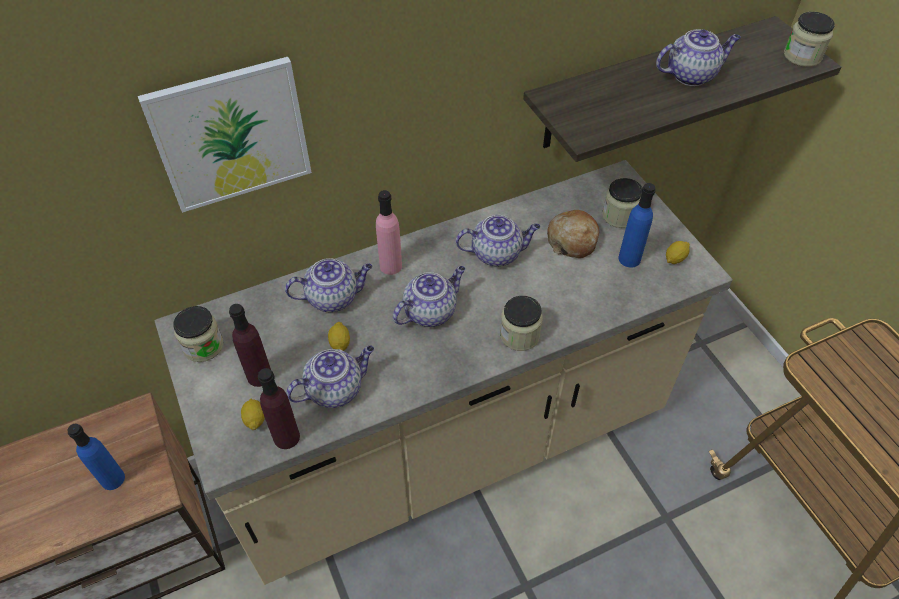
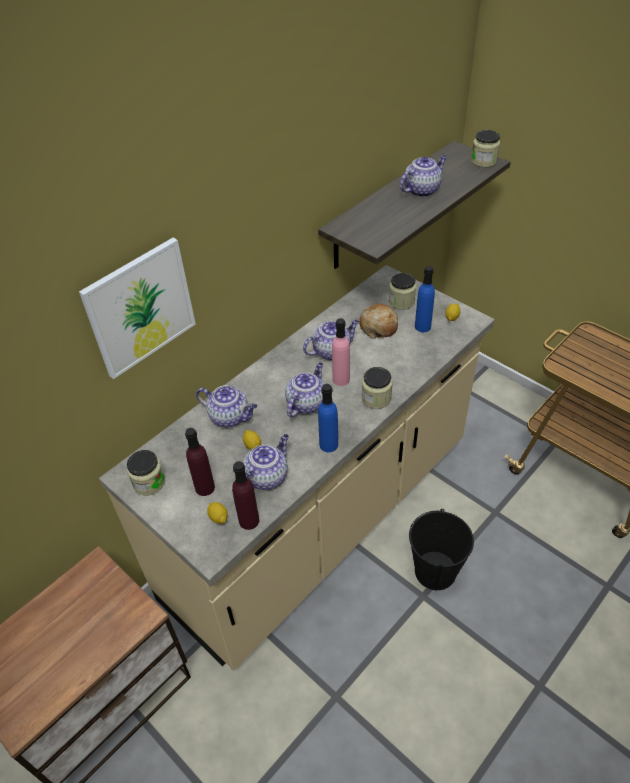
camera: 20 degrees left, 5 degrees down
blue bottle [68,424,125,490] -> blue bottle moved to [318,384,338,452]
teapot [285,258,372,312] -> teapot turned 60 degrees clockwise [196,385,257,427]
pink bottle [376,190,402,275] -> pink bottle moved to [332,318,350,386]
none -> black bucket [409,509,474,590]

